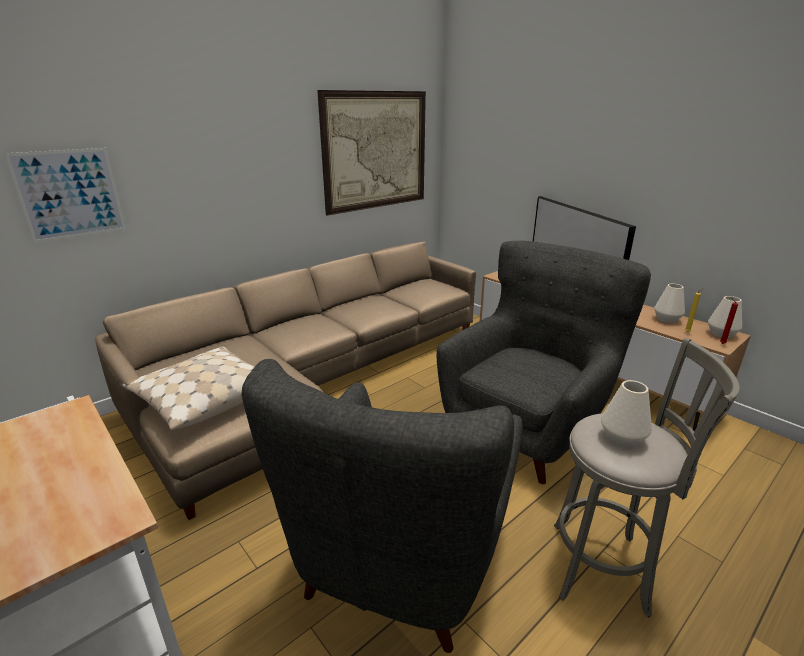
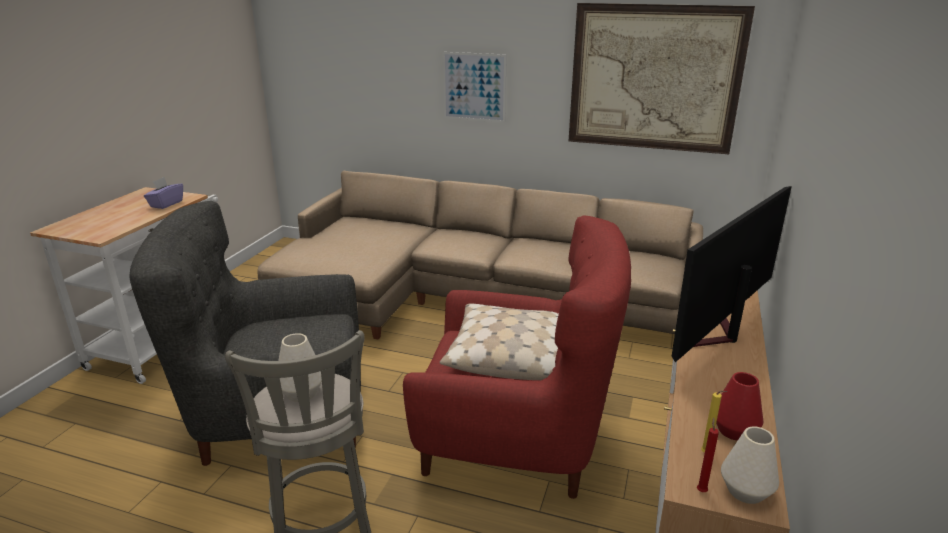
camera: 60 degrees right, 0 degrees up
picture [4,148,126,243] -> picture moved to [443,52,507,123]
beige pillow [122,346,255,430] -> beige pillow moved to [440,304,559,380]
grey armchair [437,241,651,484] -> red armchair [403,215,631,499]
white vase [654,284,685,323] -> red vase [716,372,763,441]
none -> purple tissue box [144,177,183,209]

